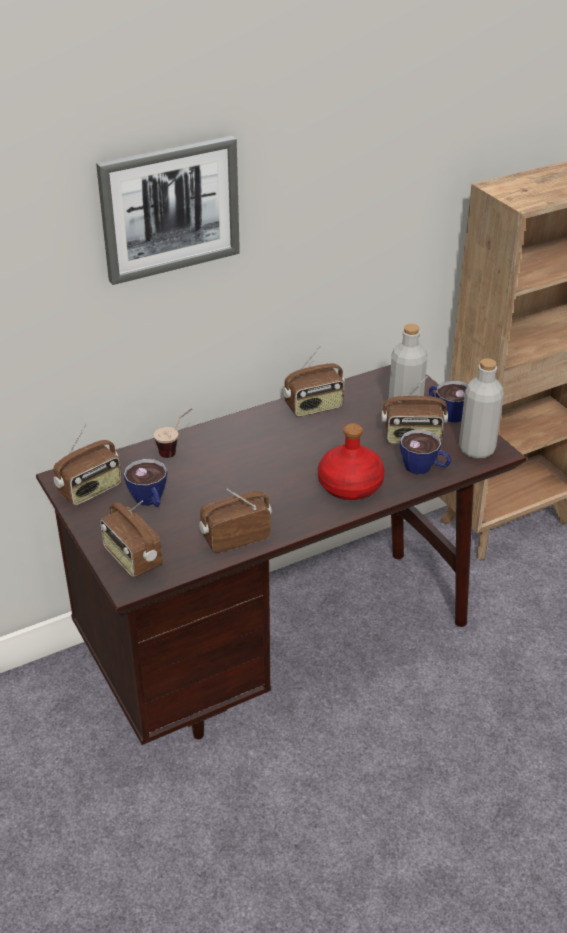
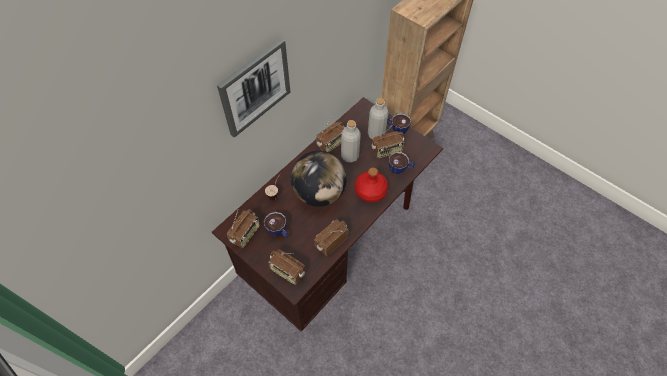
camera: 20 degrees left, 20 degrees up
grey bottle [459,358,504,459] -> grey bottle moved to [341,120,361,162]
none -> globe [291,151,347,207]

